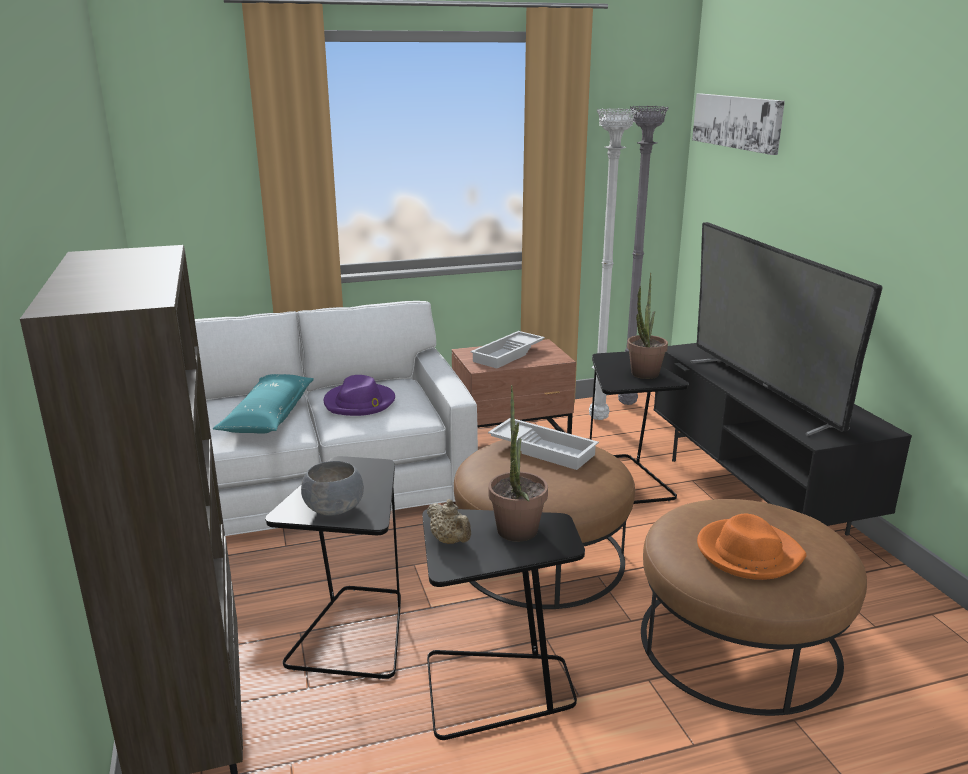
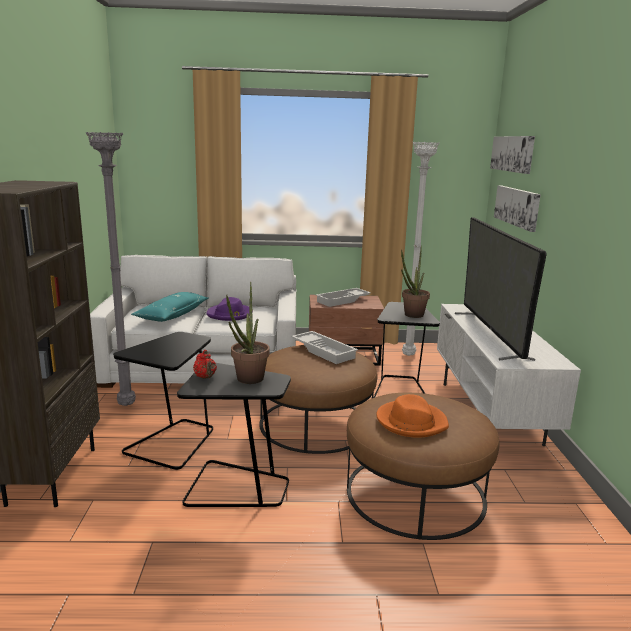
camera: 15 degrees right, 5 degrees down
grey bowl [301,461,364,516] -> none
beige teapot [427,499,471,544] -> red teapot [193,350,217,379]
grey floor lamp [618,105,669,405] -> grey floor lamp moved to [85,132,136,406]
black tv stand [654,343,912,536] -> white tv stand [437,304,581,446]
none -> picture [494,185,541,232]

